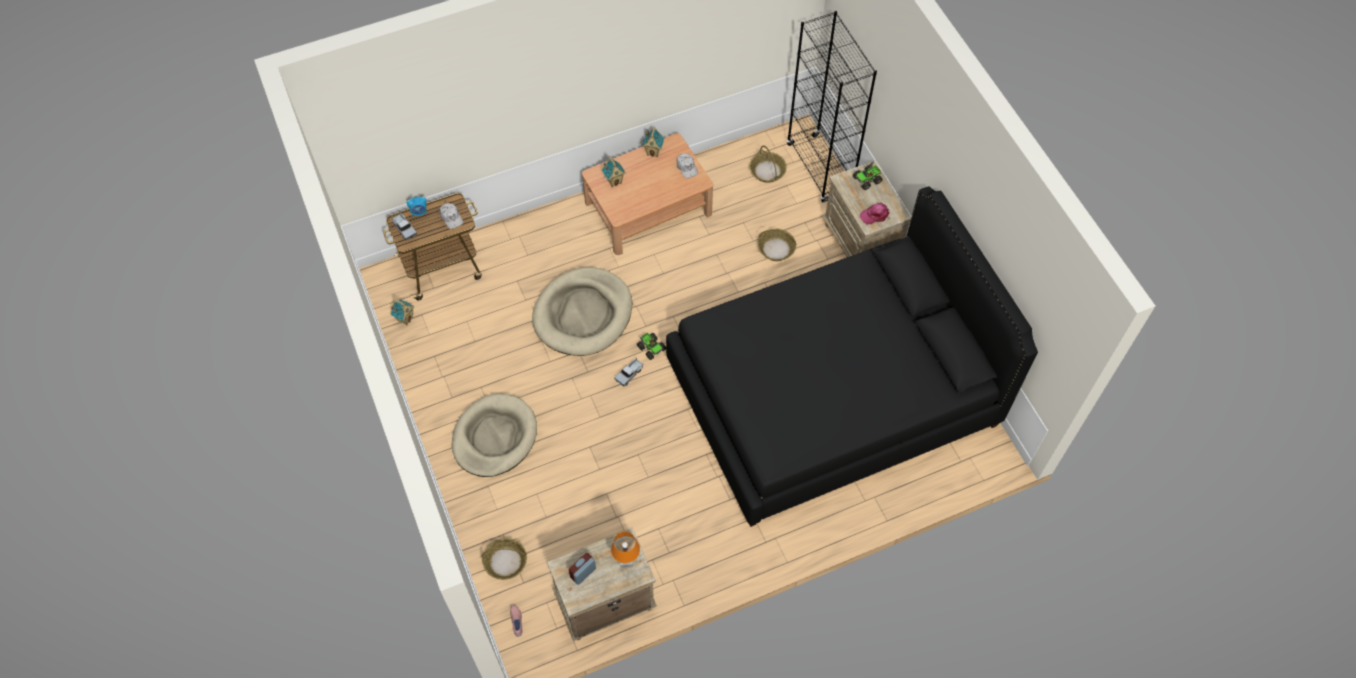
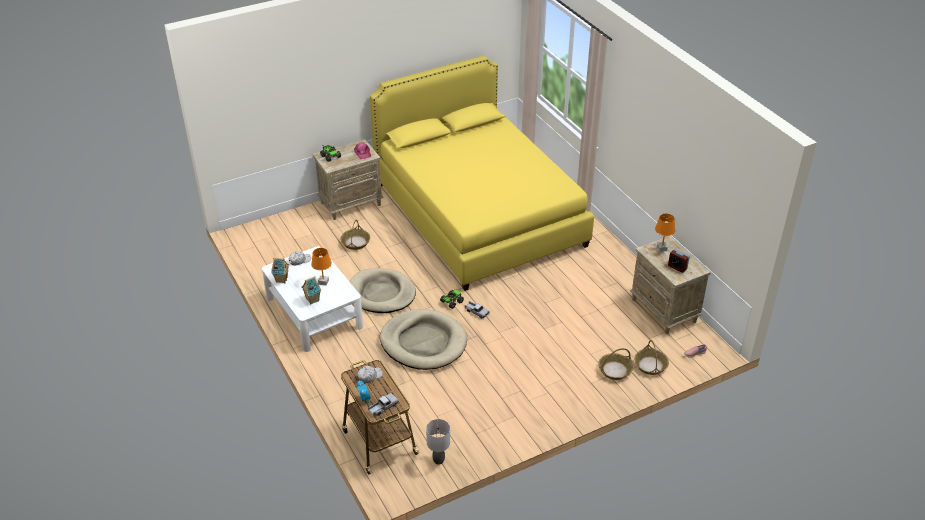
camera: 95 degrees left, 20 degrees down
toy house [390,299,414,326] -> grey table lamp [426,419,450,465]
beige dog bed [452,394,537,477] -> beige dog bed moved to [349,268,416,313]
brown coffee table [582,133,713,255] -> white coffee table [262,246,363,352]
black bed [666,186,1038,527] -> yellow bed [370,55,594,291]
basket [750,145,787,183] -> basket moved to [598,348,633,380]
black bookcase [787,11,877,202] -> none
none -> orange table lamp [311,248,332,286]

